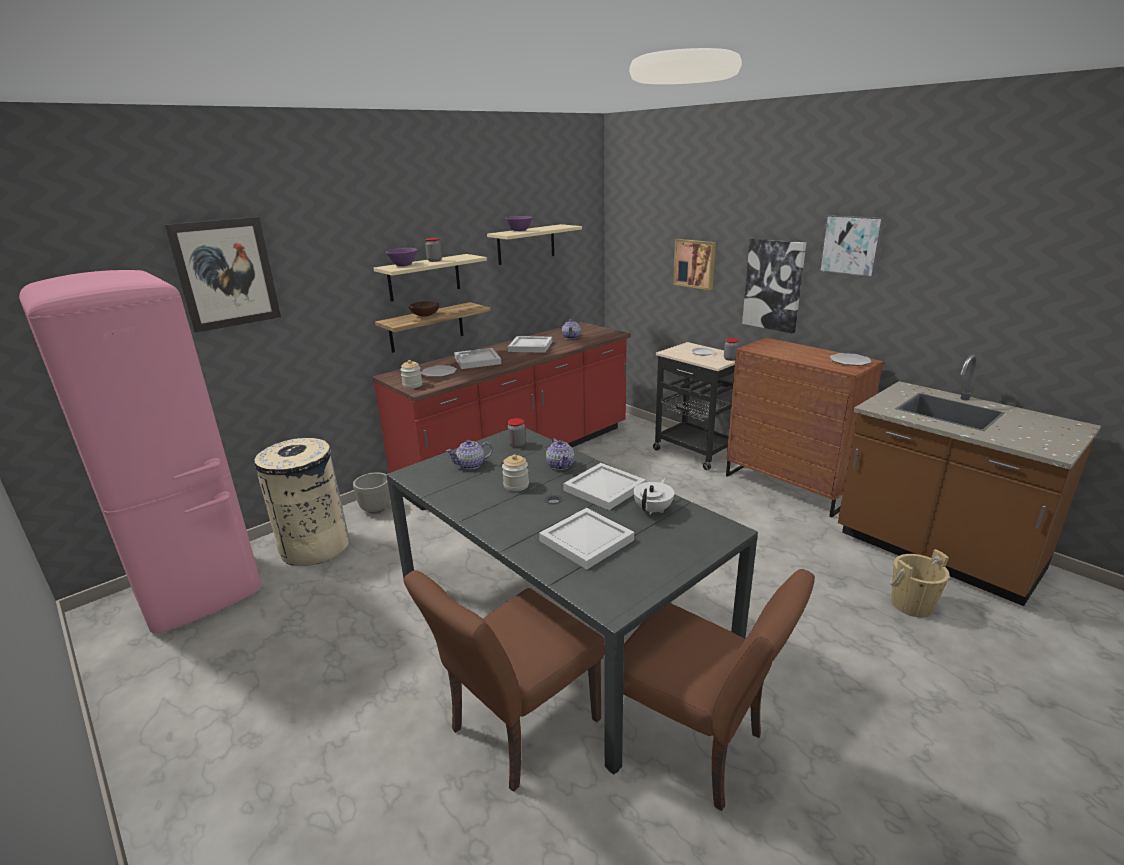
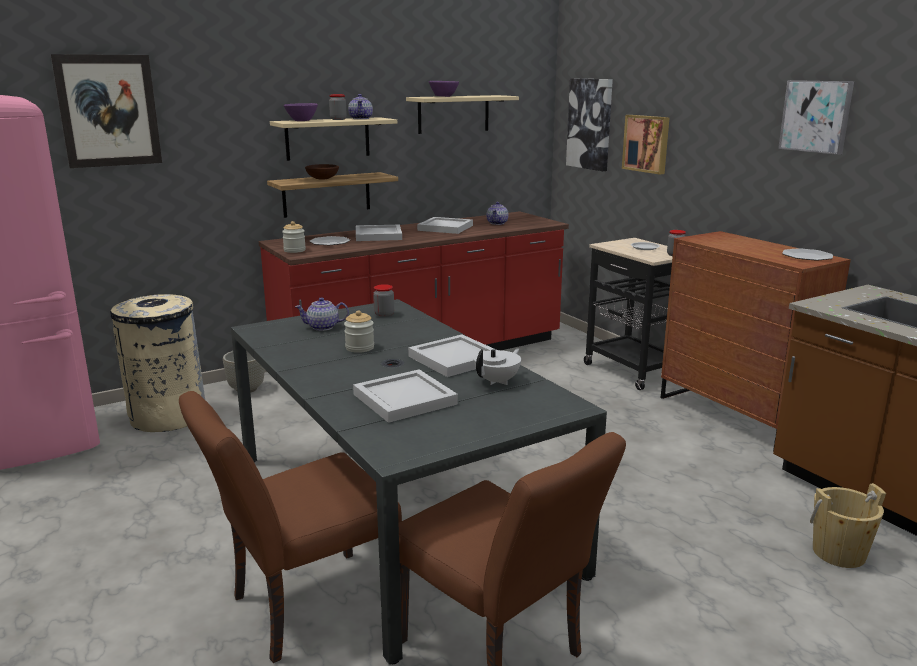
camera: 10 degrees right, 5 degrees down
teapot [546,438,575,470] -> teapot moved to [348,94,373,119]
picture [742,238,806,333] -> picture moved to [566,79,613,171]

